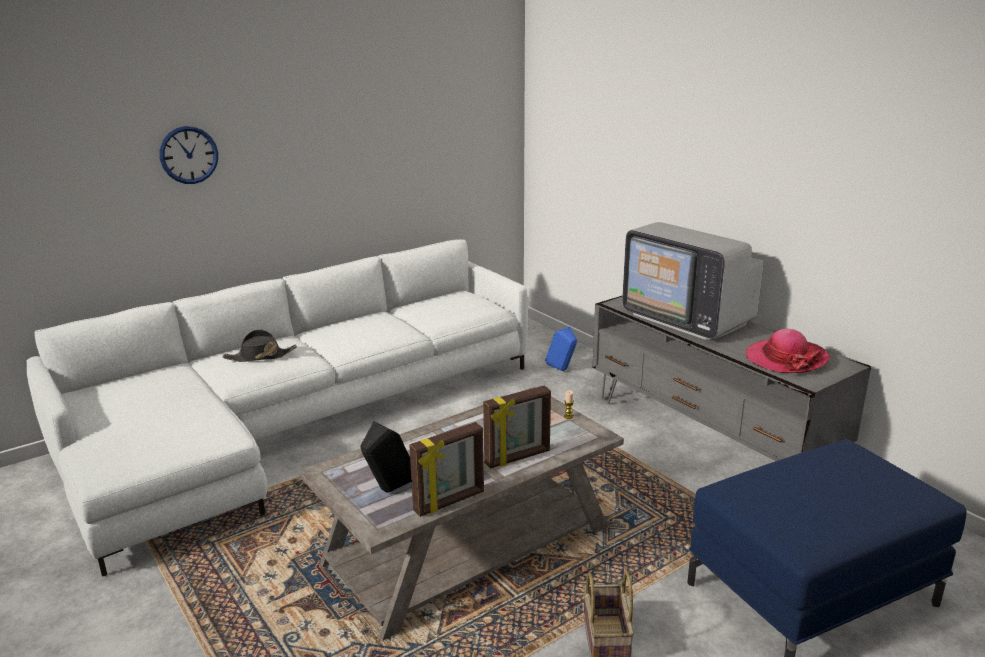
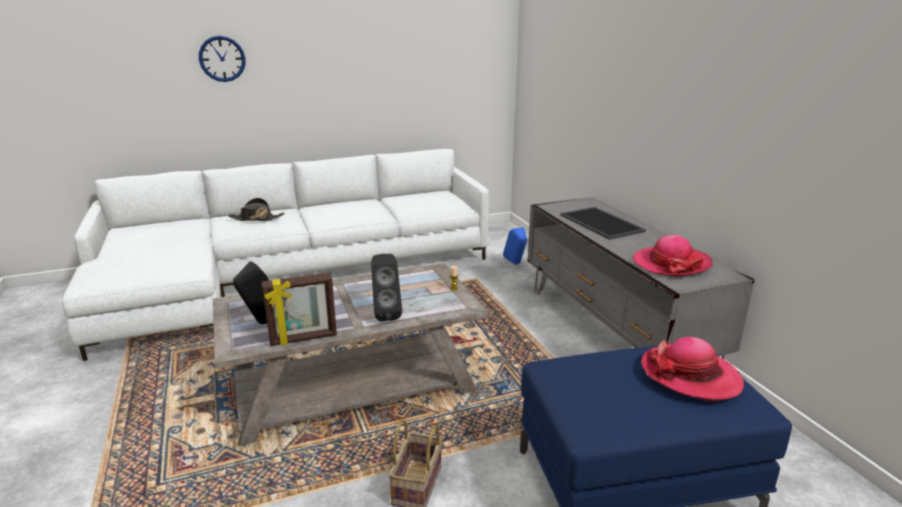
camera: 15 degrees right, 0 degrees up
picture frame [483,386,551,469] -> black speaker [371,254,402,321]
television [622,222,764,340] -> tray [560,207,646,240]
none -> hat [641,337,744,402]

